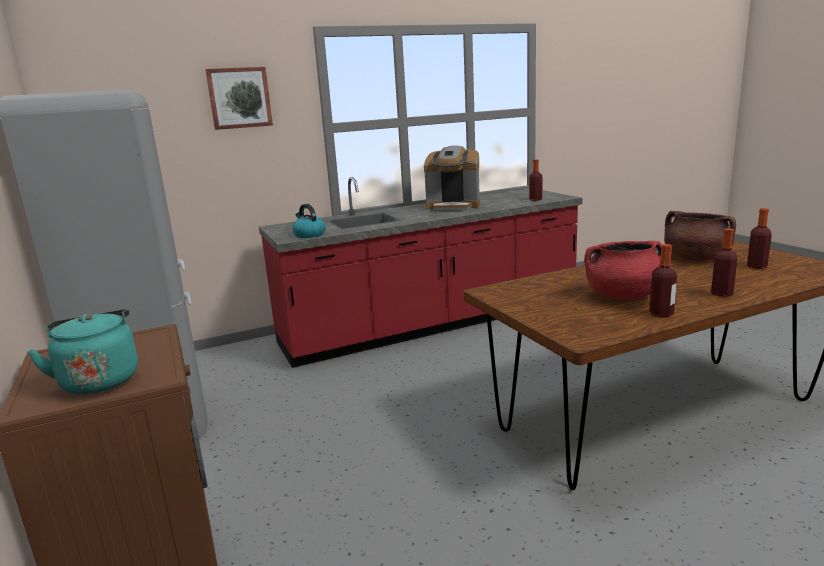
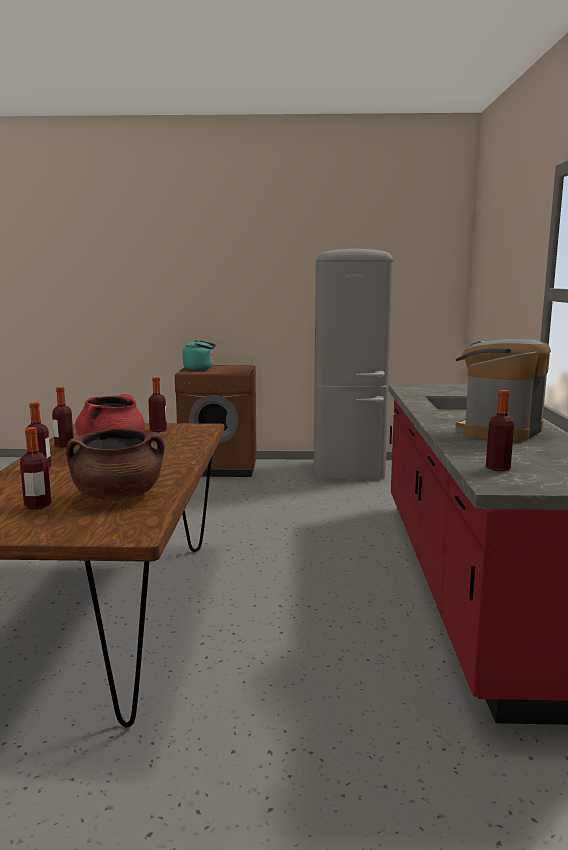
camera: 115 degrees right, 5 degrees down
picture [205,67,273,130] -> none
kettle [292,204,326,238] -> none
none -> bottle [148,377,167,432]

